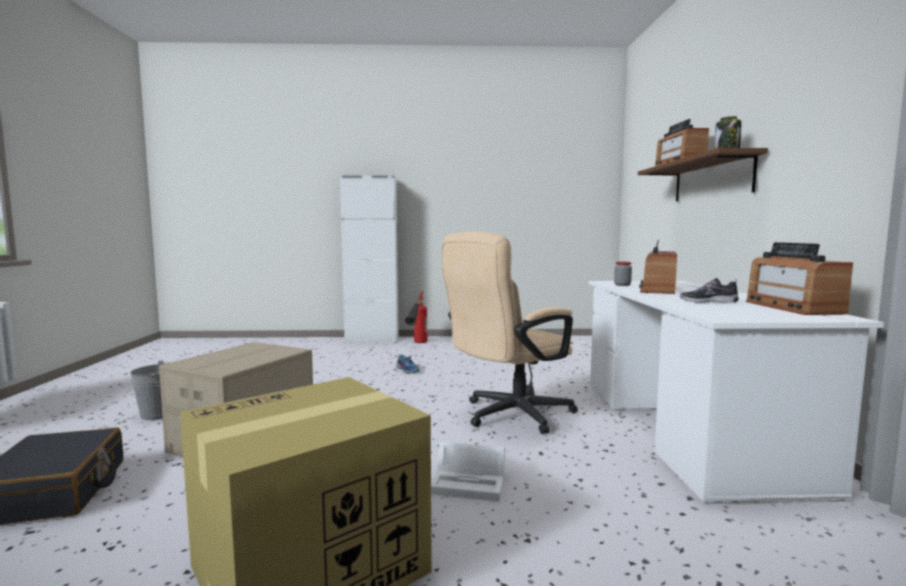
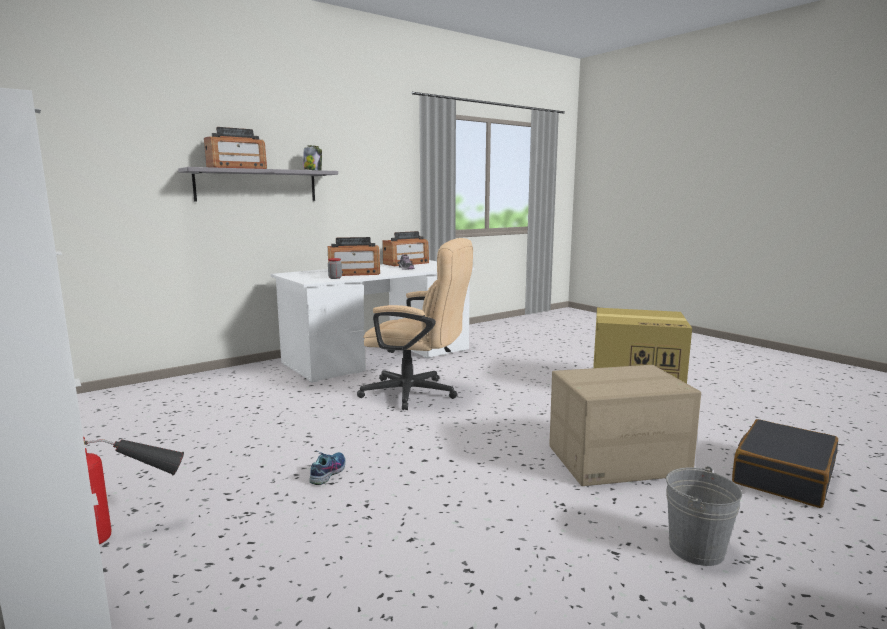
camera: 125 degrees left, 5 degrees up
white storage box [431,442,505,502] -> none
brown shelf [638,148,768,202] -> grey shelf [178,167,338,202]

